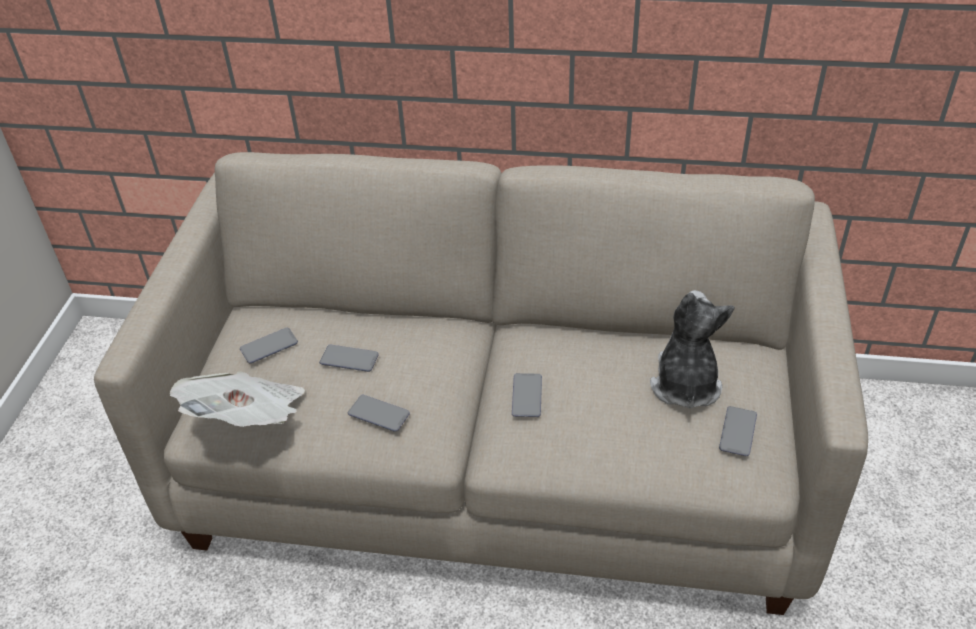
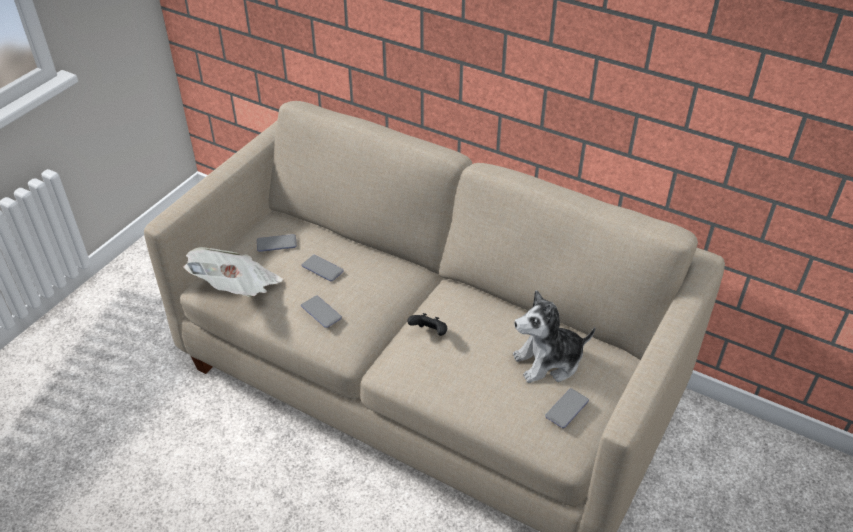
camera: 20 degrees right, 0 degrees up
phone [512,373,542,417] -> black game controller [407,313,447,336]
plush toy [650,290,735,409] -> plush toy turned 135 degrees counterclockwise [513,290,596,383]

